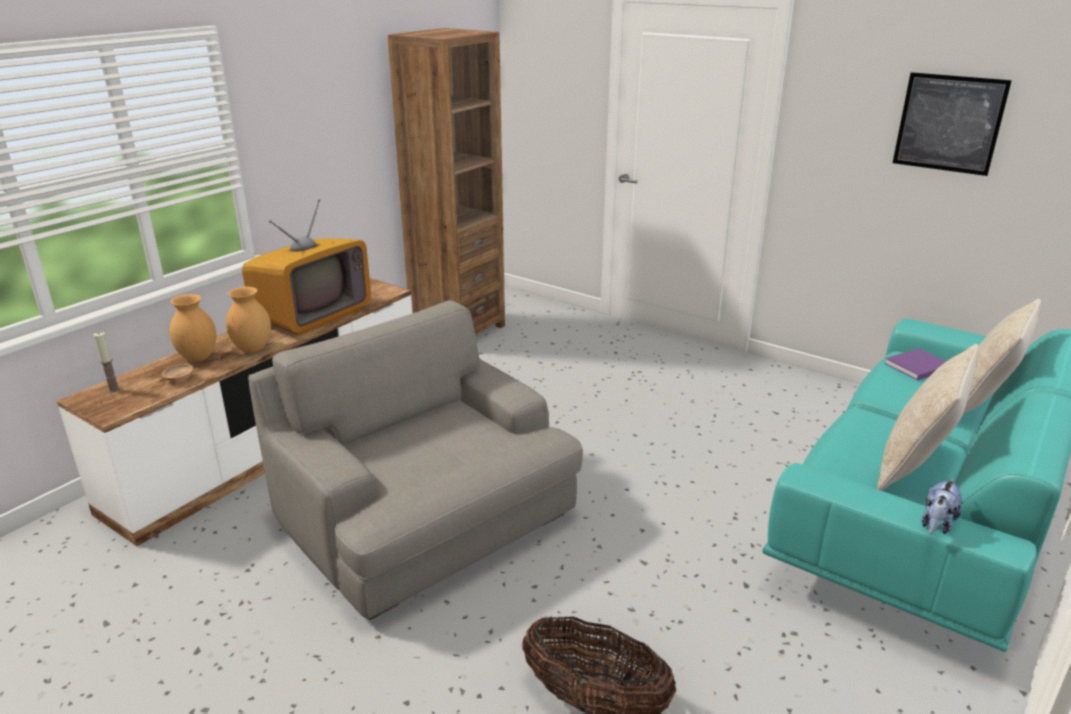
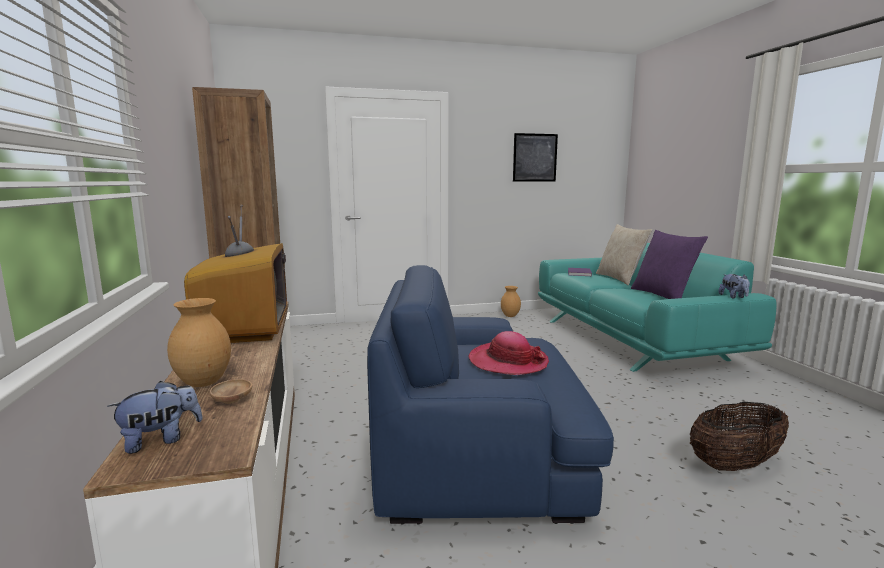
camera: 50 degrees left, 15 degrees down
candle [94,332,120,392] -> plush toy [107,381,203,454]
brown vase [226,287,271,353] -> brown vase moved to [501,286,521,317]
grey armchair [248,300,583,620] -> blue armchair [367,265,614,525]
beige pillow [877,344,979,491] -> purple pillow [631,230,708,299]
none -> hat [469,331,549,375]

